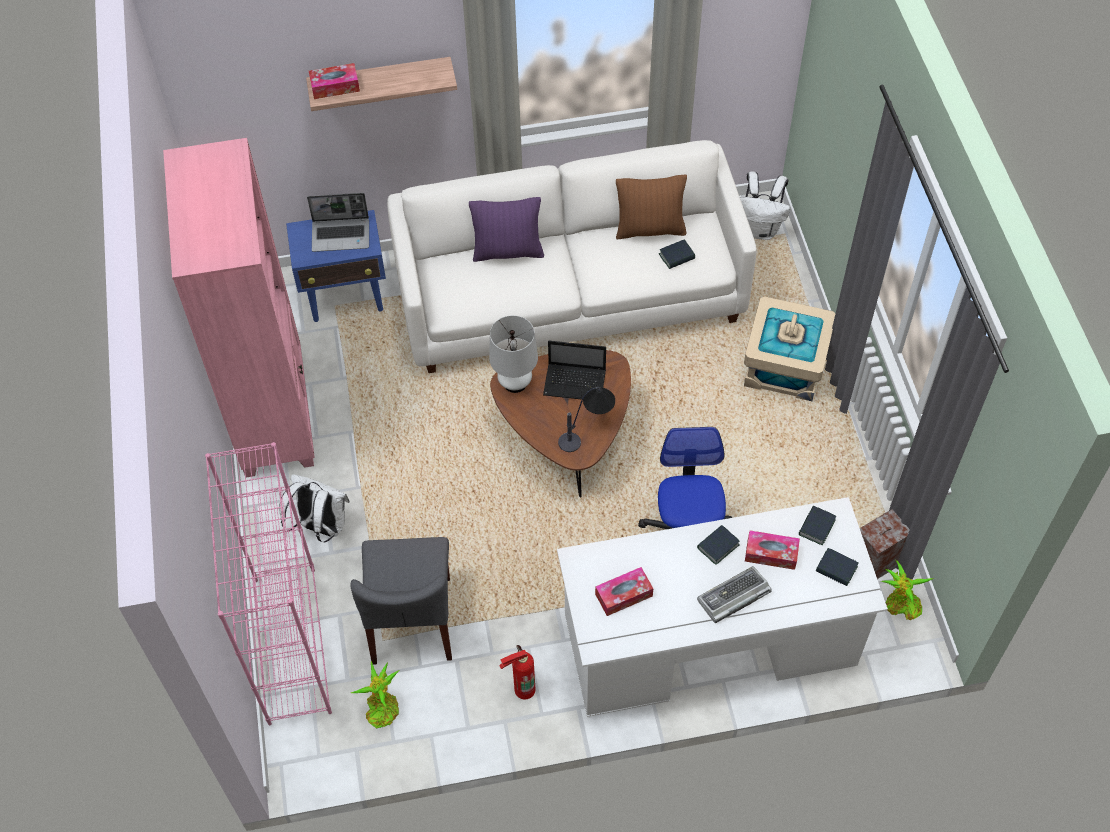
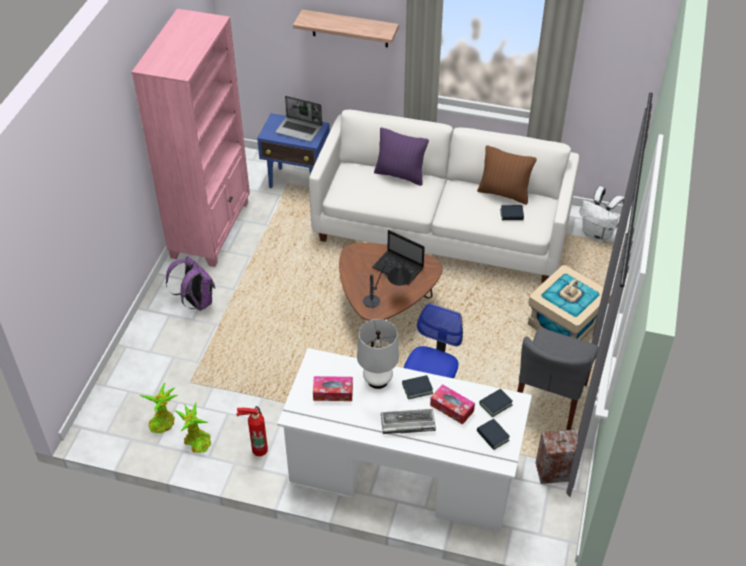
camera: 25 degrees right, 10 degrees down
pink bookcase [205,442,332,725] -> none
white backpack [279,474,350,542] -> purple backpack [166,256,215,311]
tissue box [309,63,360,99] -> none
grey chair [350,537,452,665] -> grey chair moved to [517,328,598,430]
white table lamp [489,315,538,393] -> white table lamp moved to [357,319,399,389]
potted plant [880,560,933,620] -> potted plant moved to [175,403,211,453]

